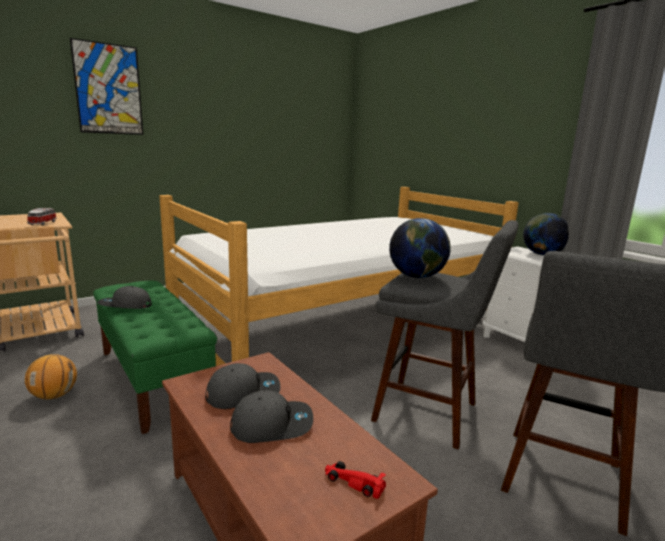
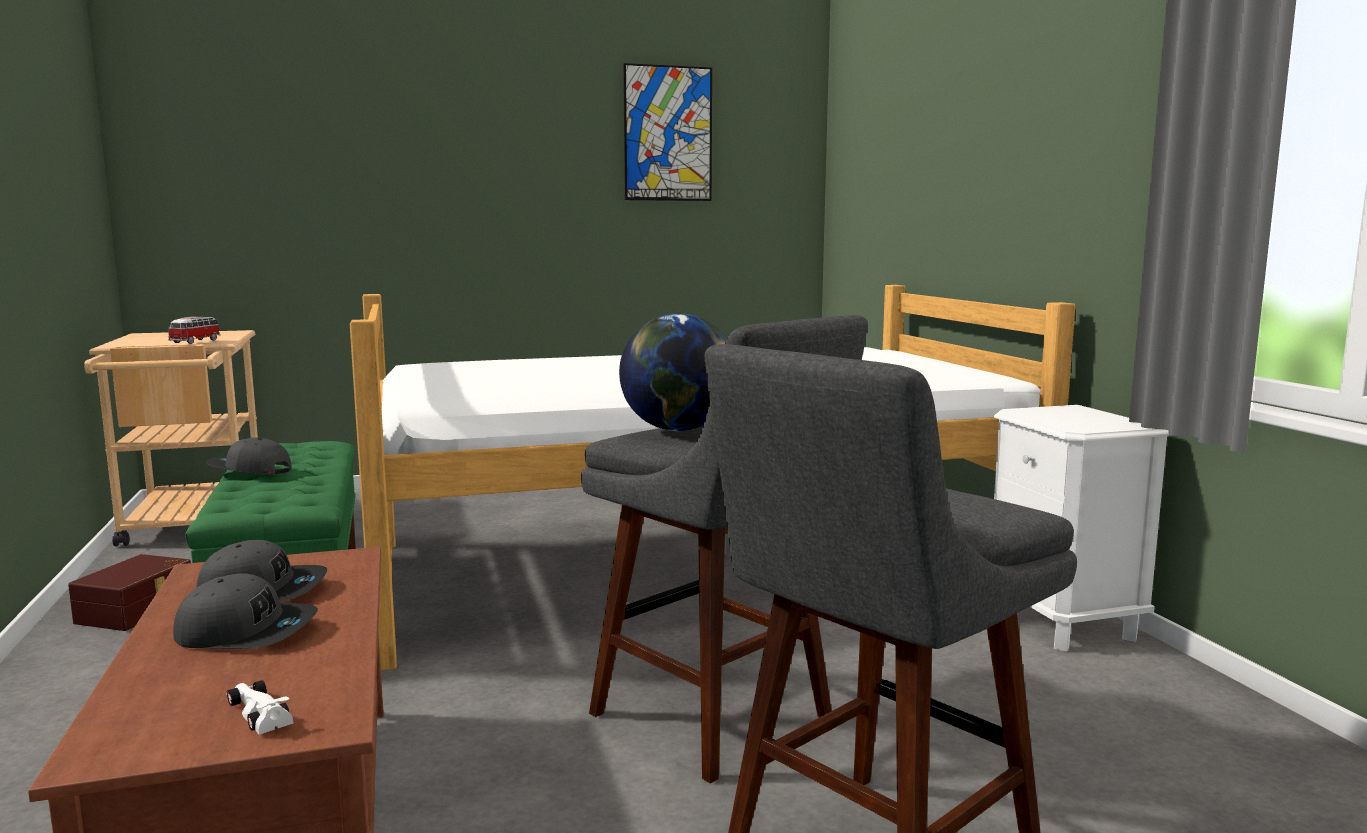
camera: 20 degrees right, 5 degrees down
basketball [25,354,77,399] -> brown storage box [68,554,191,631]
picture [70,38,143,135] -> picture moved to [623,63,712,201]
red toy car [325,461,386,499] -> white toy car [226,680,293,735]
globe [523,213,569,256] -> none

